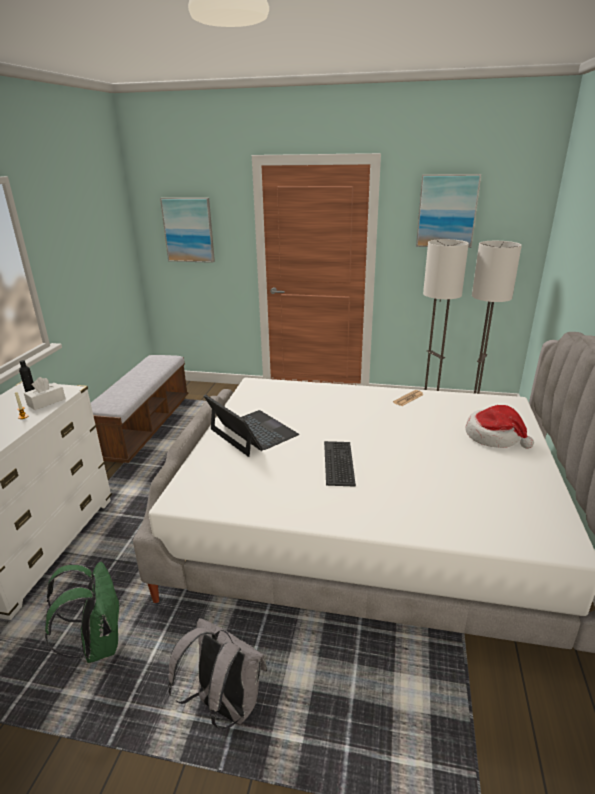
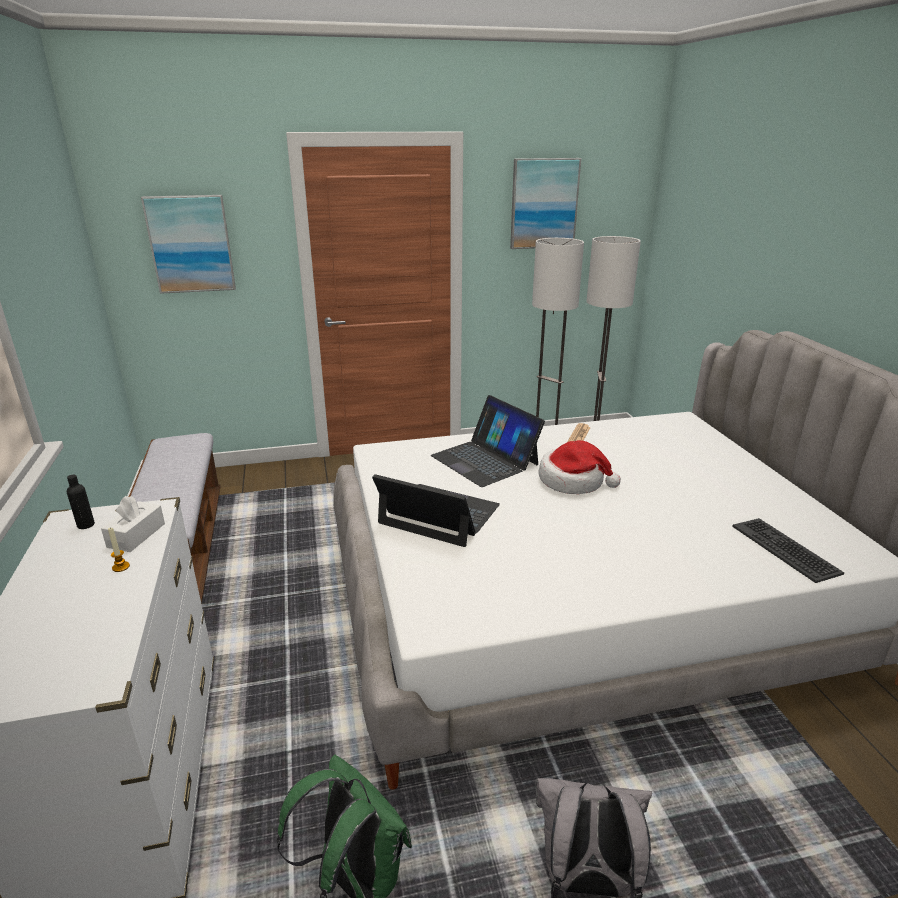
camera: 25 degrees left, 0 degrees up
keyboard [324,441,356,487] -> keyboard moved to [732,518,844,583]
hat [465,405,534,449] -> hat moved to [538,440,621,494]
none -> laptop [431,395,545,487]

